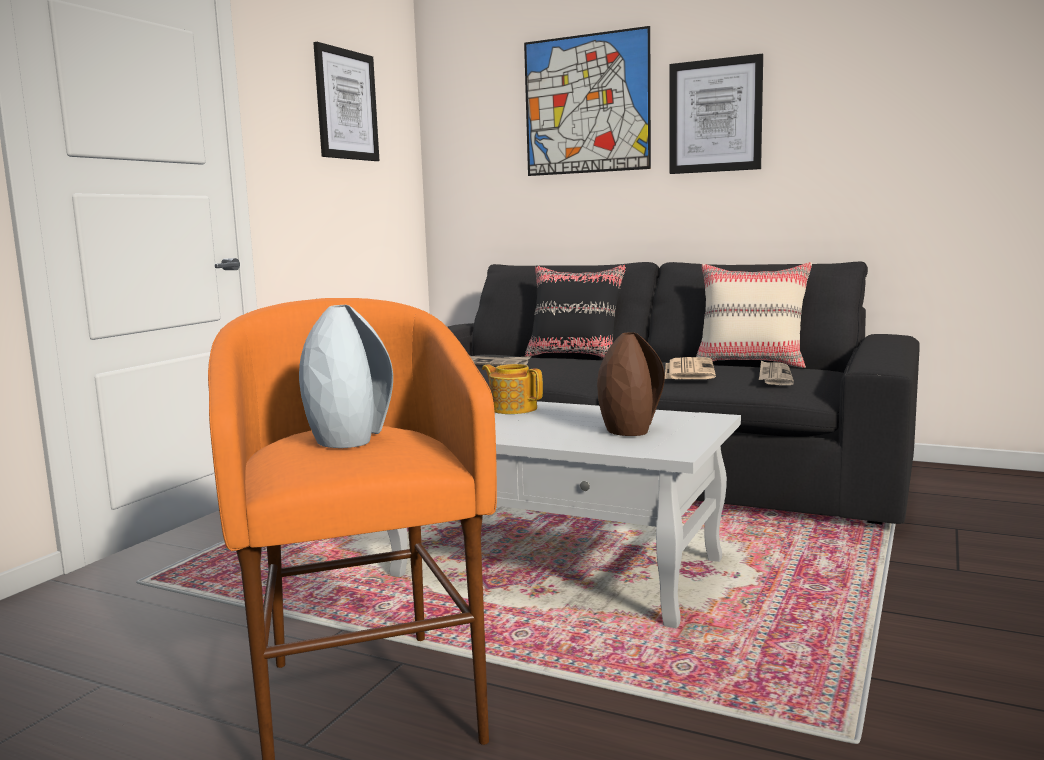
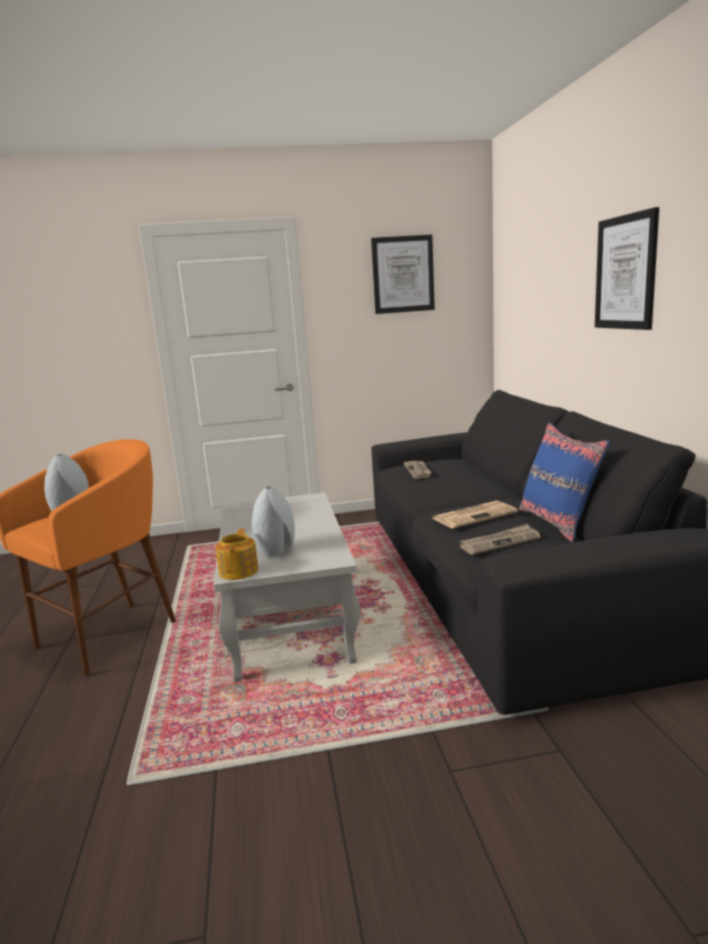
camera: 55 degrees right, 5 degrees up
teapot [482,364,543,414] -> teapot moved to [216,528,258,580]
picture [524,26,651,176] -> none
black pillow [525,264,627,358] -> none
brown vase [597,332,665,436] -> grey vase [252,486,295,556]
beige pillow [696,262,812,368] -> blue pillow [519,423,610,542]

